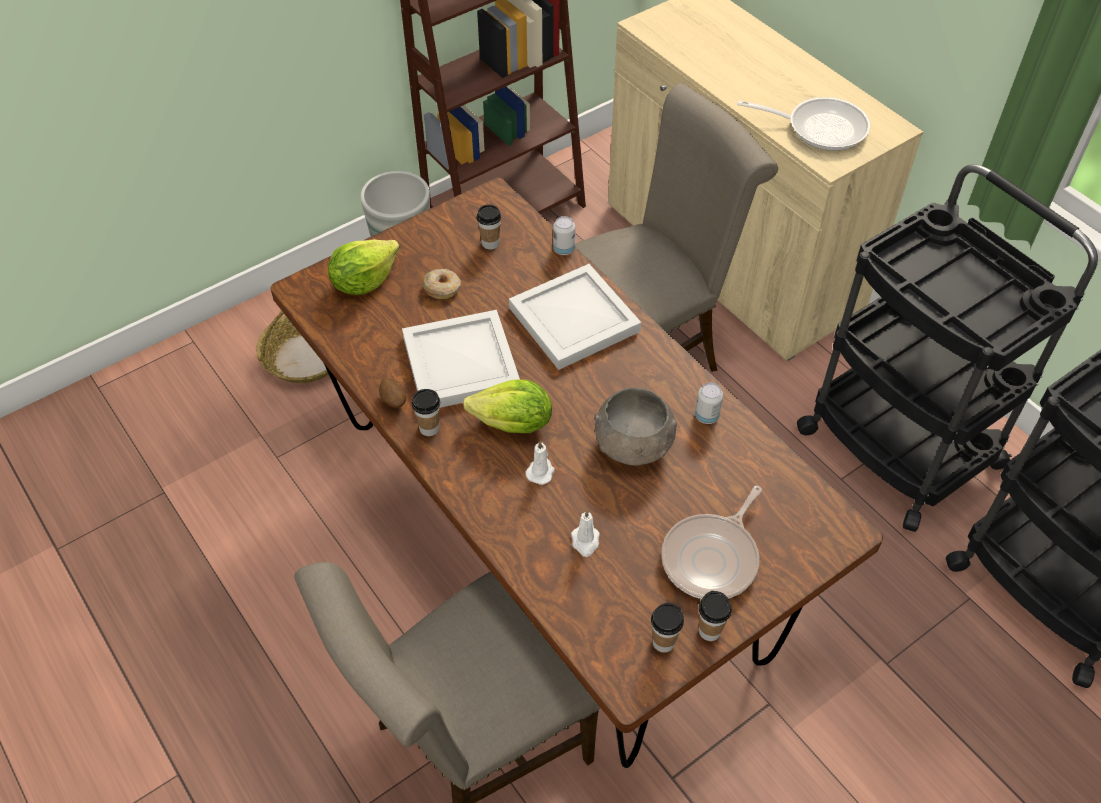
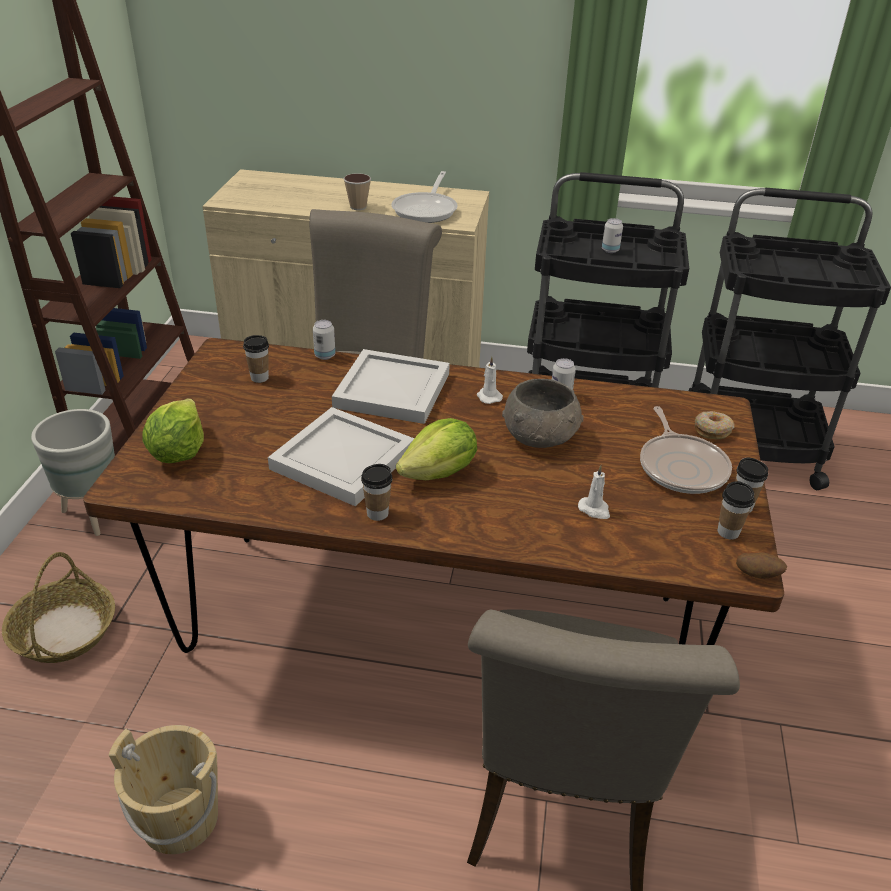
camera: 45 degrees left, 15 degrees down
potato [379,378,406,408] -> potato moved to [736,553,787,579]
donut [422,269,461,299] -> donut moved to [695,411,735,439]
white candle [525,441,555,485] -> white candle moved to [477,357,503,404]
frying pan [737,97,871,151] -> frying pan turned 135 degrees clockwise [392,171,458,223]
none -> beige bucket [109,725,218,854]
none -> cup [344,173,371,210]
none -> can [602,218,623,253]

